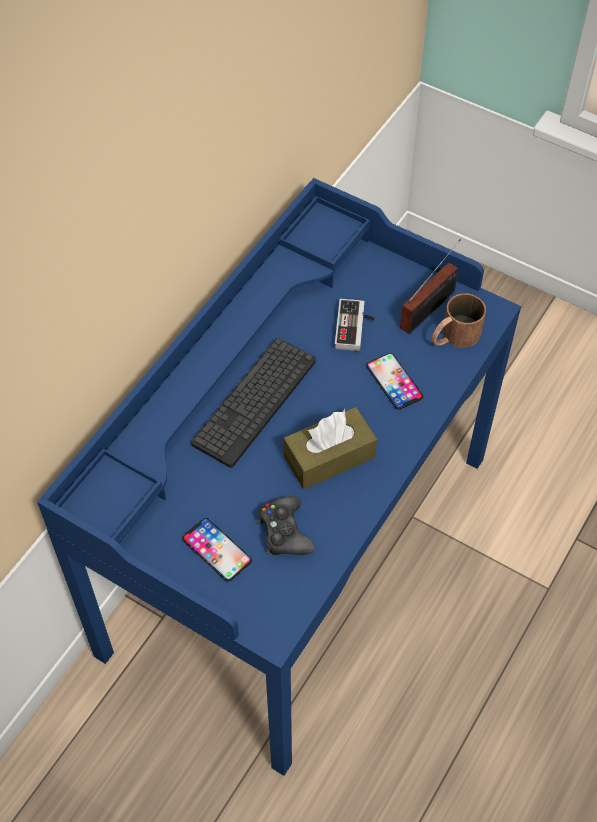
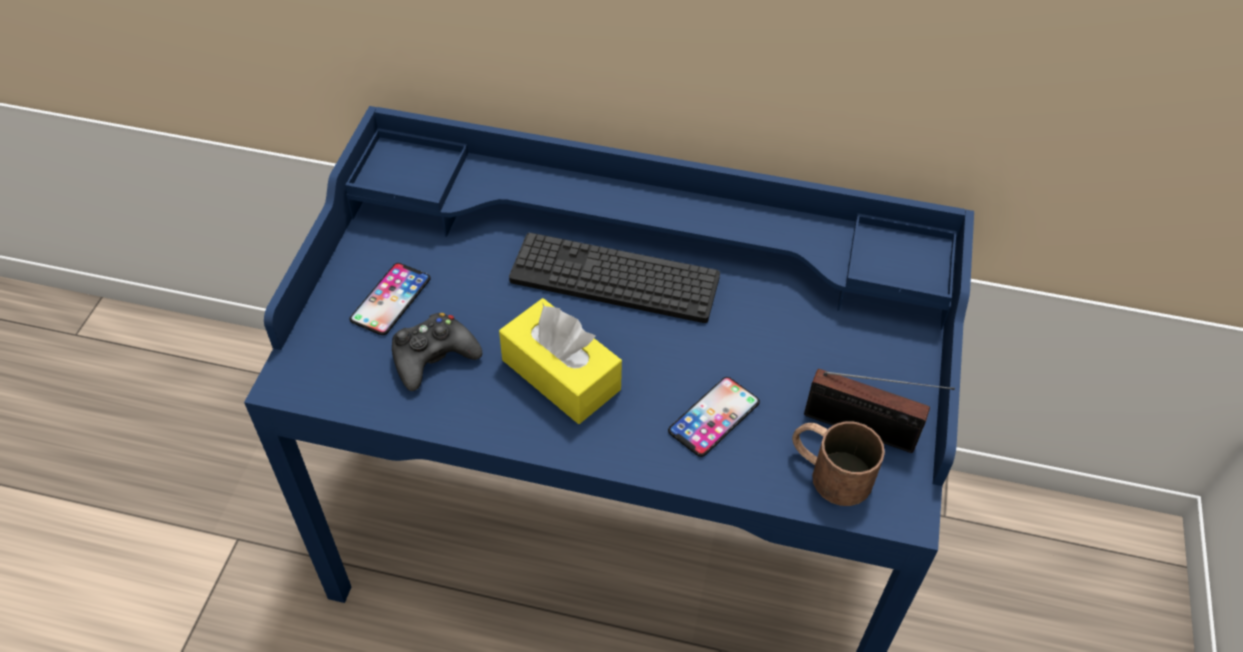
camera: 70 degrees right, 5 degrees down
brown tissue box [284,407,377,489] -> yellow tissue box [499,298,622,424]
game controller [335,299,375,351] -> none

